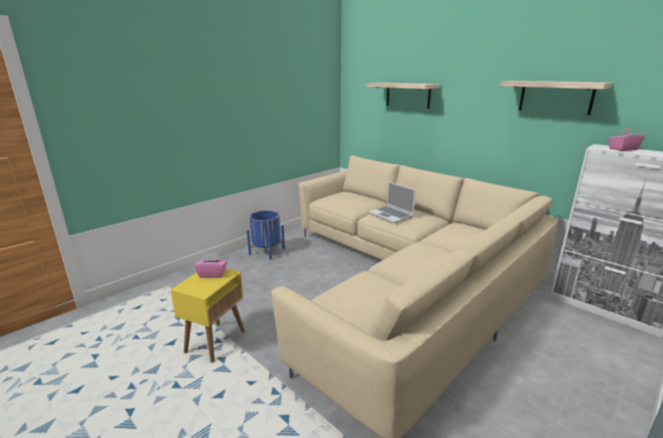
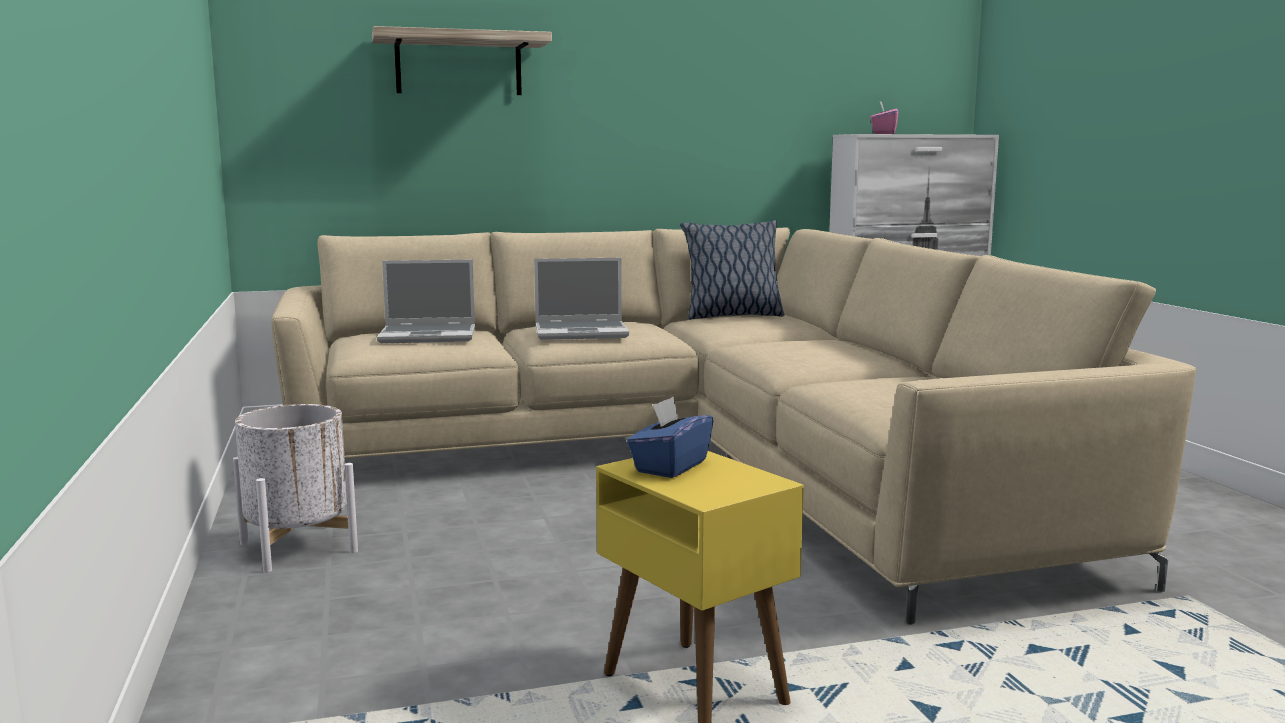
camera: 60 degrees left, 10 degrees down
pink tissue box [194,254,227,278] -> blue tissue box [627,397,713,478]
blue planter [247,210,285,260] -> white planter [233,404,358,573]
shelf [500,81,612,115] -> none
none -> laptop [377,260,475,343]
none -> pillow [680,220,784,320]

